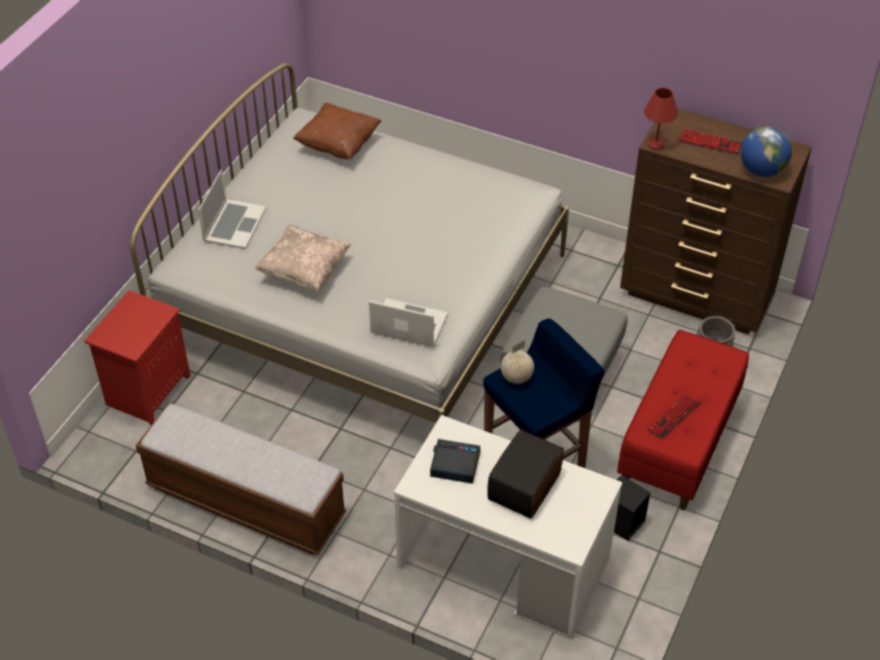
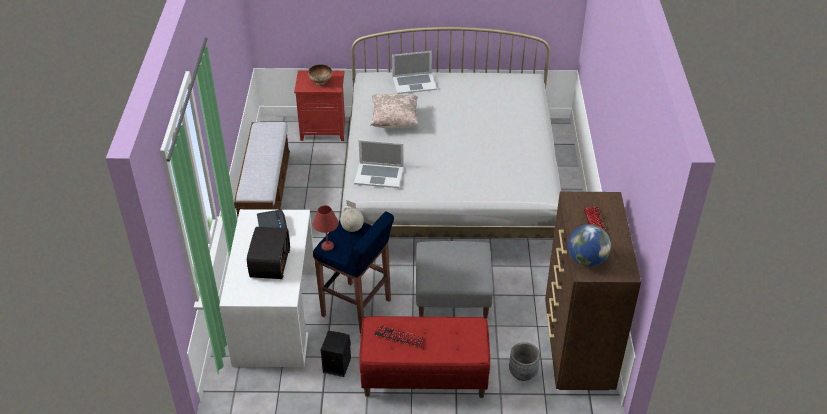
camera: 65 degrees right, 5 degrees down
brown pillow [293,103,381,160] -> none
laptop [369,298,448,347] -> laptop turned 105 degrees clockwise [354,140,404,188]
radio [487,430,564,519] -> radio turned 90 degrees clockwise [247,227,290,279]
red table lamp [644,88,678,150] -> red table lamp moved to [313,205,339,251]
none -> bowl [308,64,332,86]

